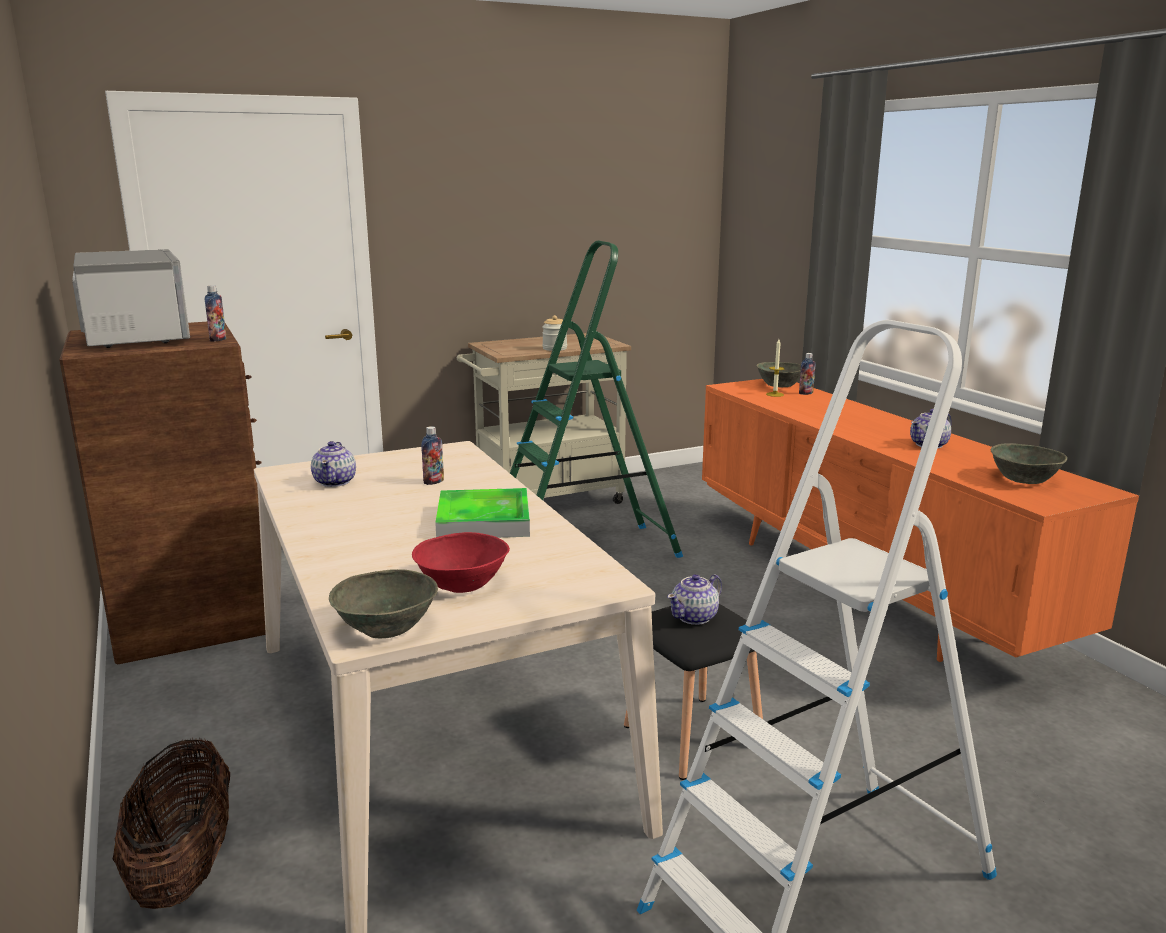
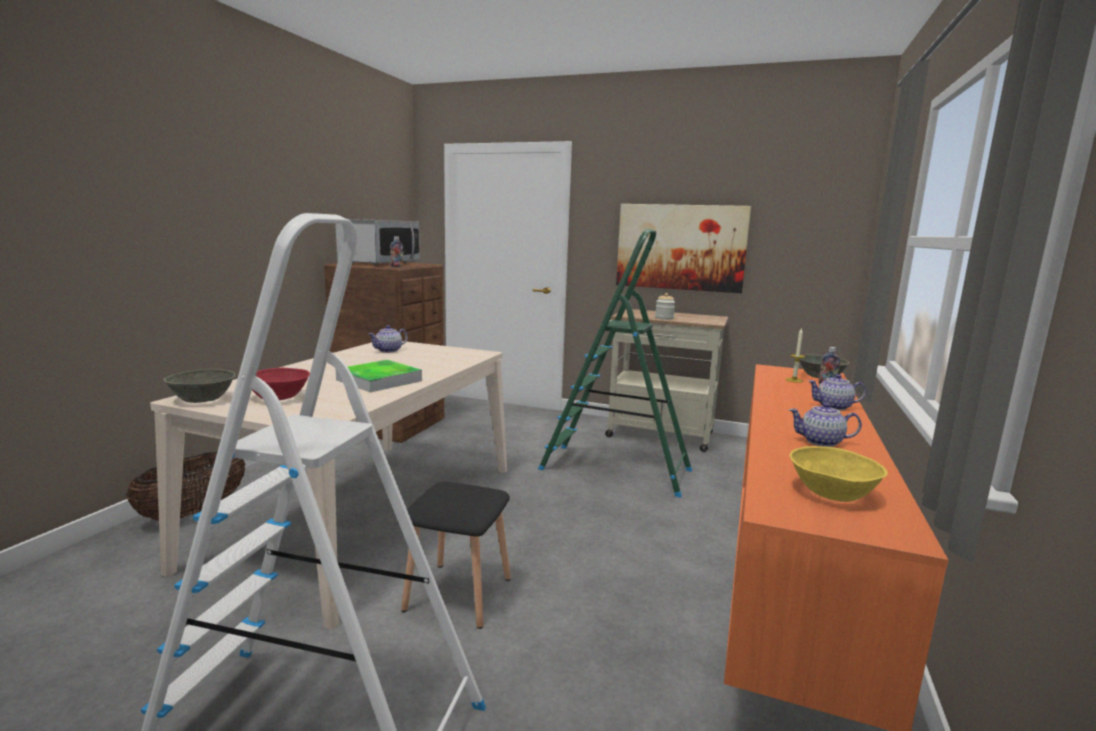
camera: 45 degrees right, 5 degrees down
bottle [421,426,444,485] -> none
teapot [667,574,722,625] -> teapot moved to [808,374,866,410]
grey bowl [991,443,1067,484] -> yellow bowl [790,446,888,502]
none -> picture [616,204,751,293]

